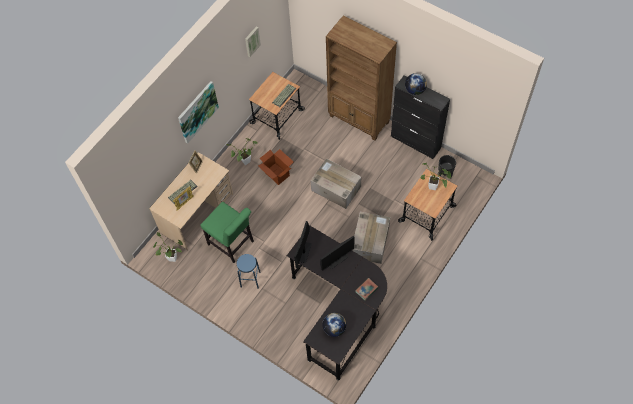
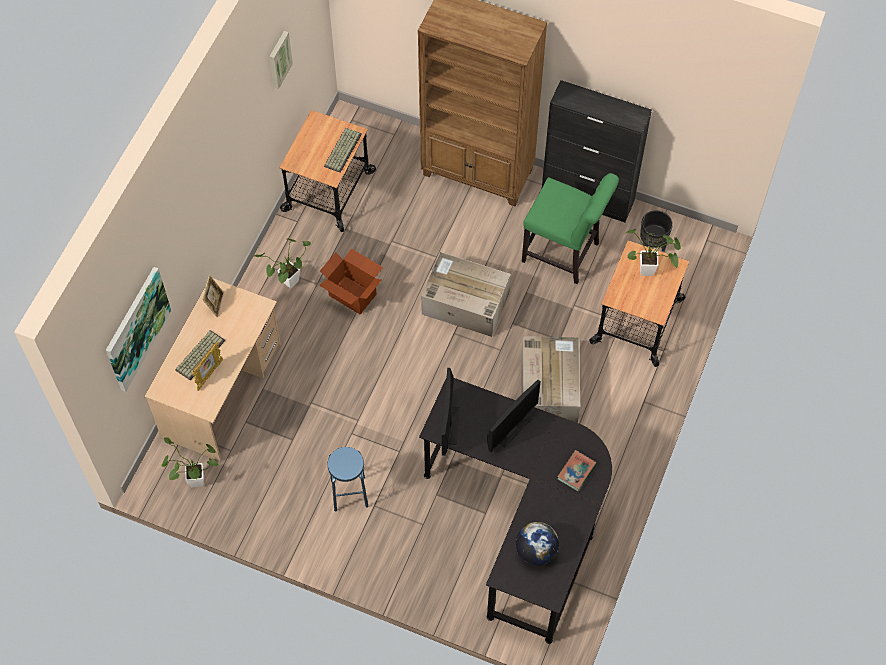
camera: 15 degrees left, 0 degrees up
picture [178,81,219,144] -> picture moved to [106,267,171,392]
green chair [200,201,254,263] -> green chair moved to [522,173,619,284]
globe [405,73,427,95] -> none

